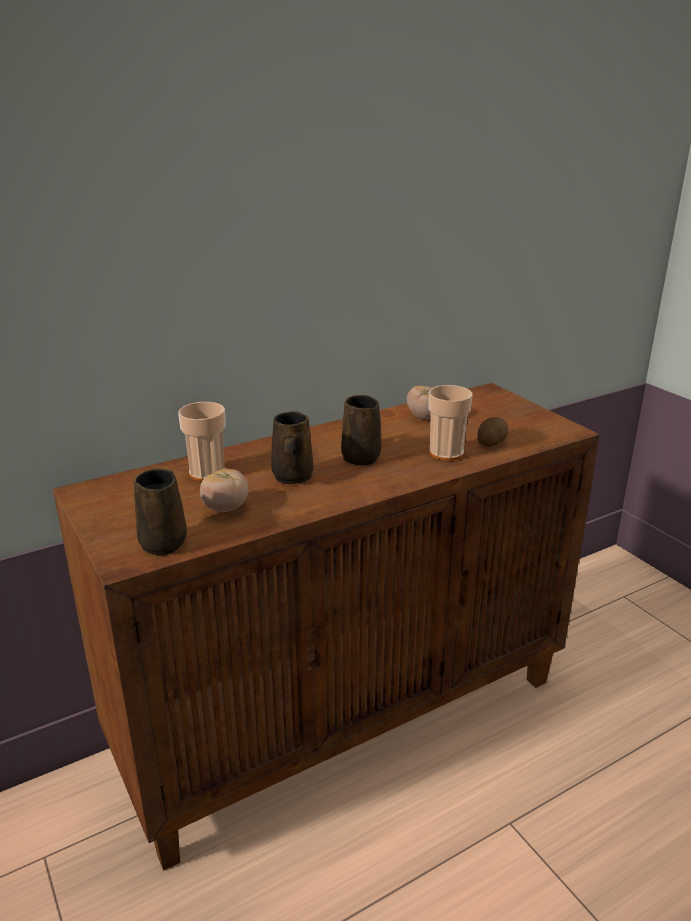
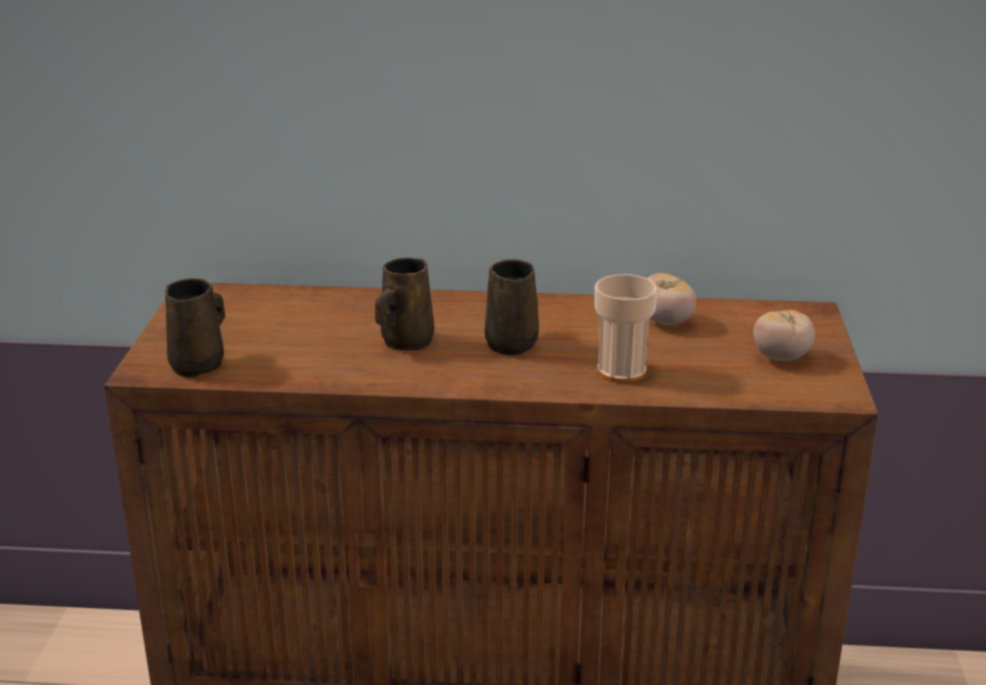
camera: 35 degrees right, 0 degrees up
cup [178,402,226,481] -> none
tomato [200,469,249,512] -> tomato moved to [753,309,815,361]
potato [477,417,508,447] -> none

